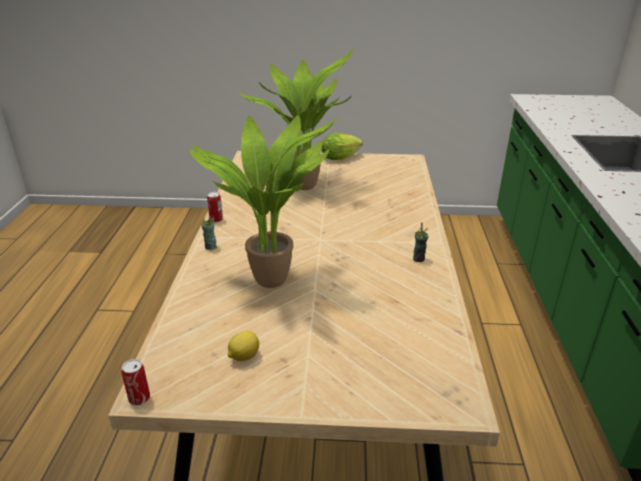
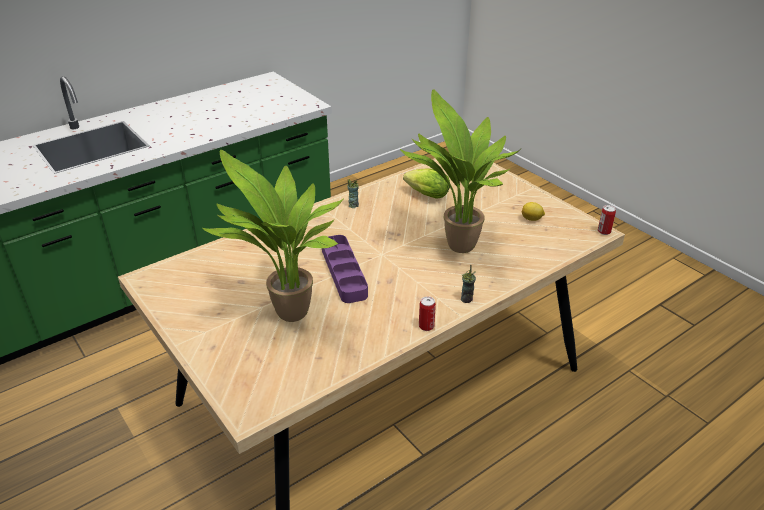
camera: 130 degrees left, 5 degrees up
lettuce [322,133,363,160] -> lettuce moved to [403,168,450,199]
none -> purple tray [322,235,368,303]

